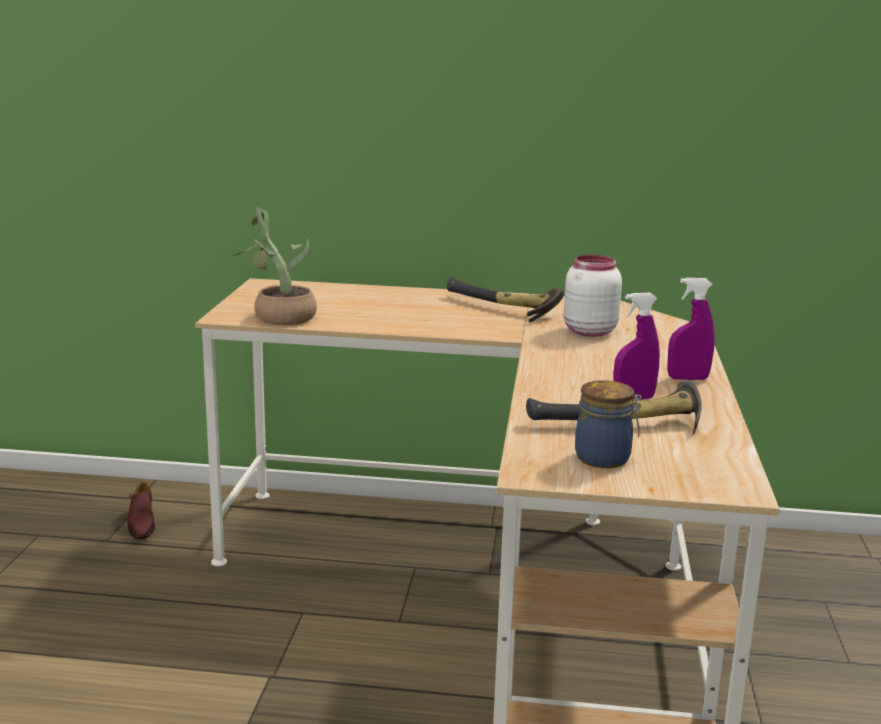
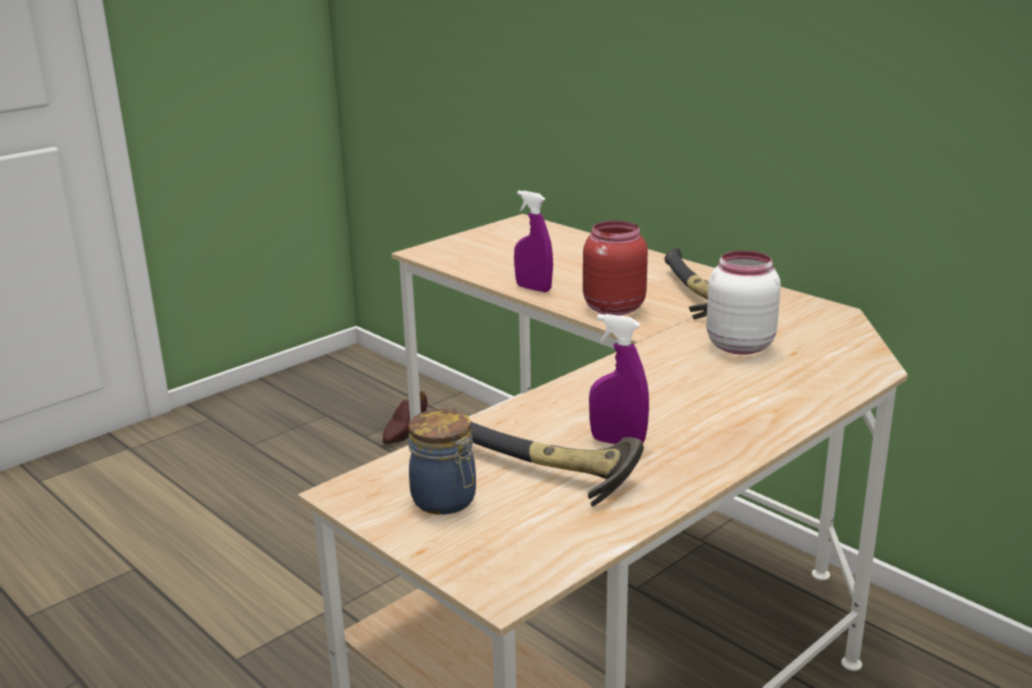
camera: 40 degrees right, 5 degrees up
potted plant [233,208,317,325] -> none
purple spray bottle [667,278,715,380] -> purple spray bottle moved to [514,191,553,292]
none -> red jar [583,220,648,316]

